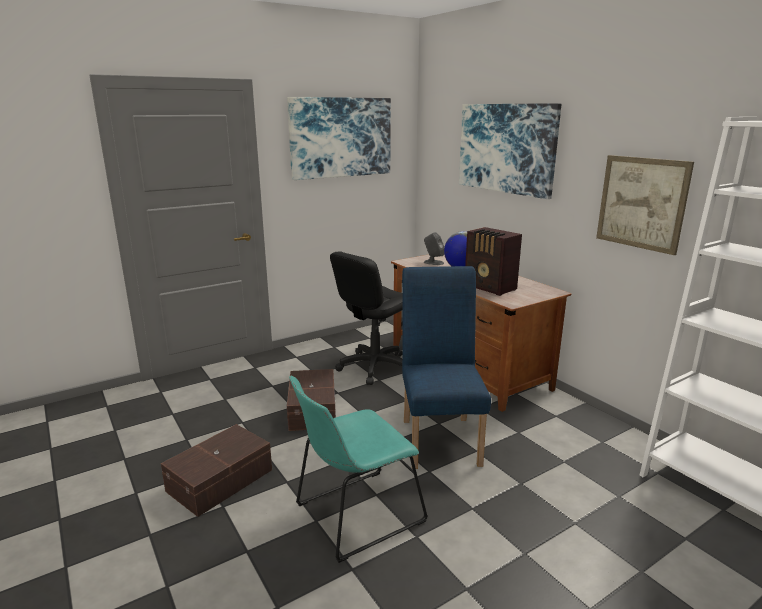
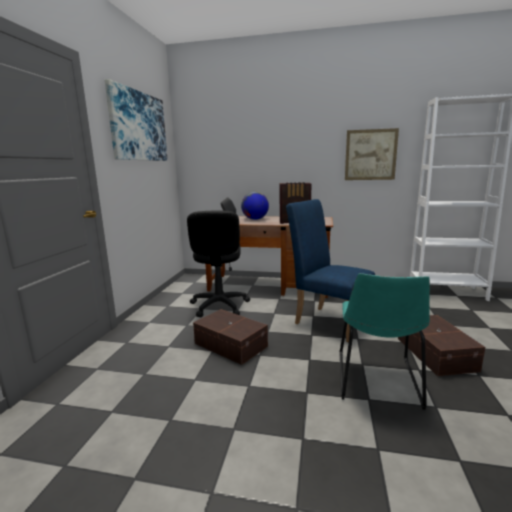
camera: 45 degrees left, 5 degrees down
brown storage box [161,424,272,517] -> brown storage box moved to [398,315,485,376]
picture [459,103,562,199] -> none

